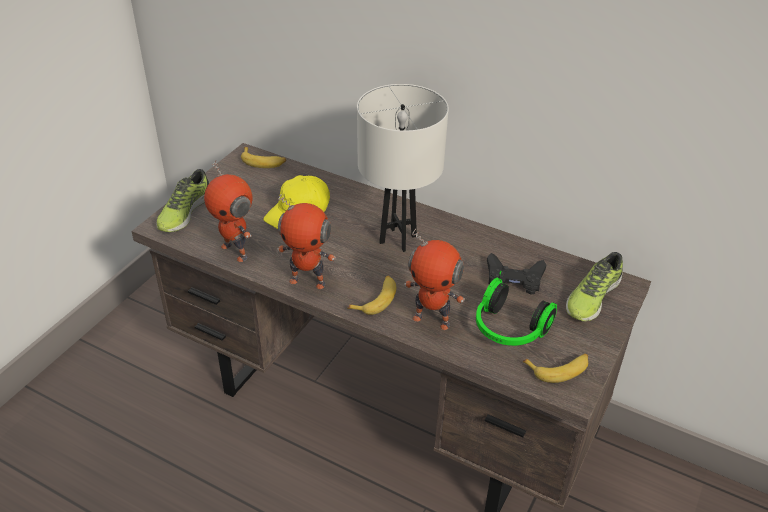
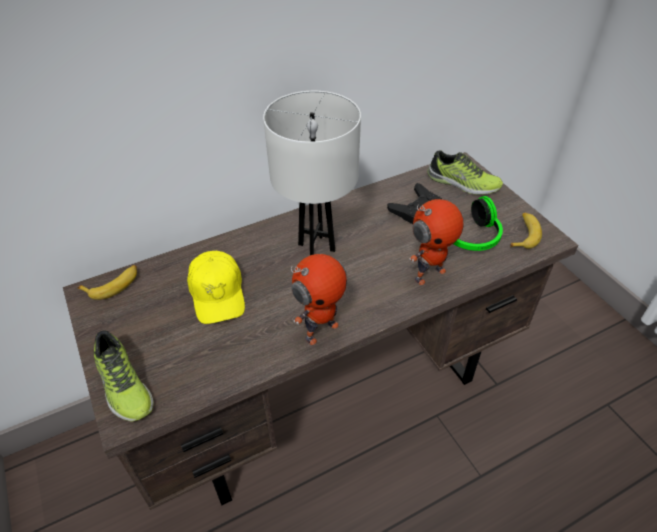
camera: 55 degrees left, 5 degrees up
toy robot [204,160,252,262] -> none
banana [348,276,396,315] -> none
shoe [566,252,623,321] -> shoe turned 45 degrees counterclockwise [427,150,503,195]

